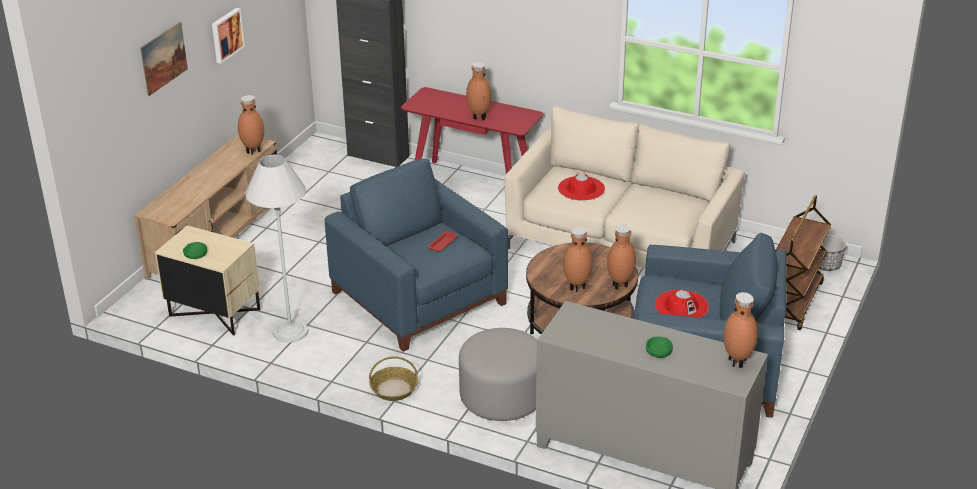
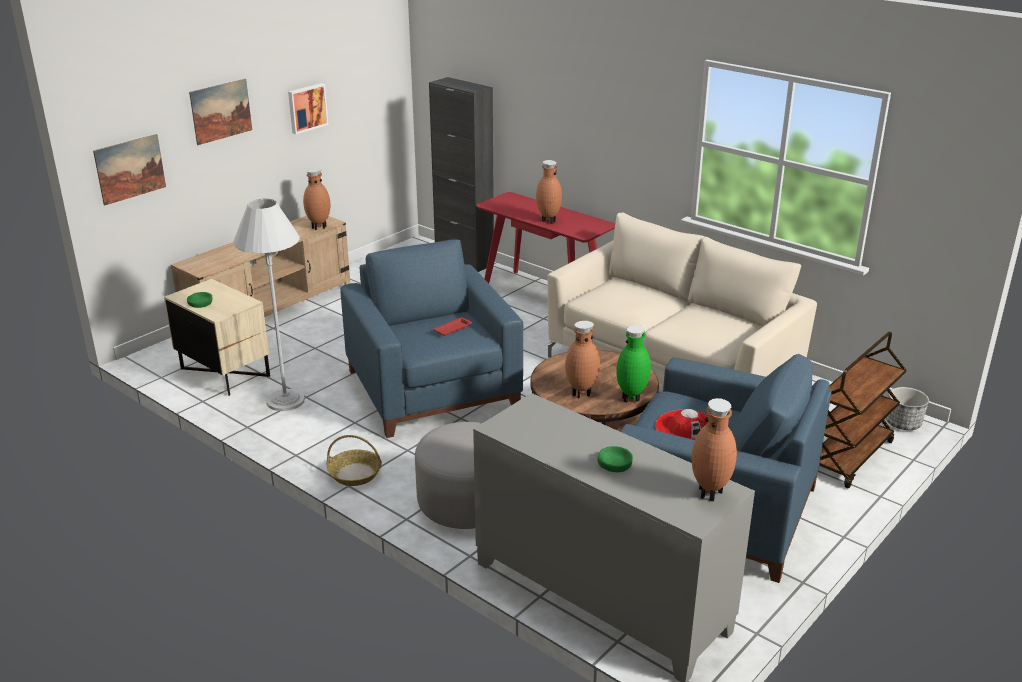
camera: 15 degrees right, 5 degrees down
red hat [558,172,605,201] -> none
brown vase [607,224,636,290] -> green vase [616,325,651,403]
none -> picture [93,134,166,206]

